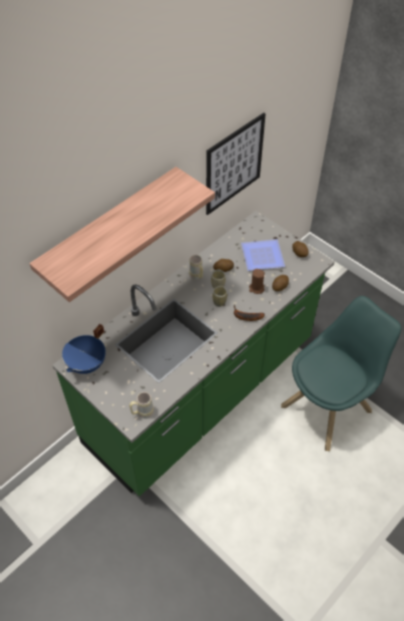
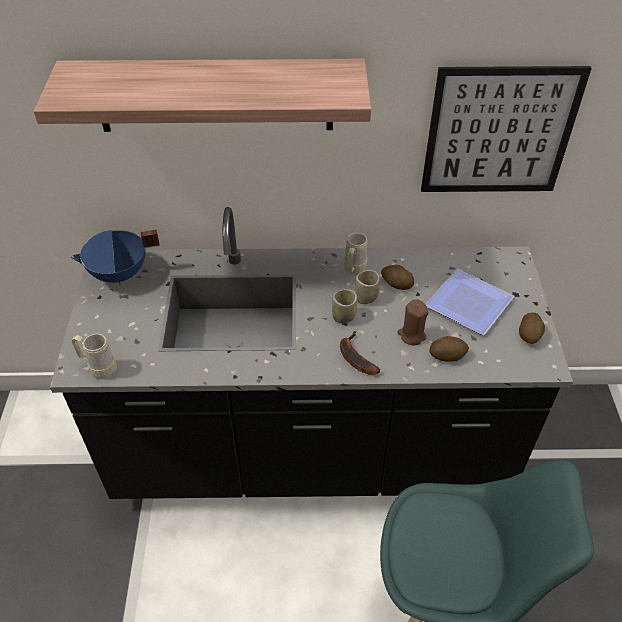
camera: 45 degrees right, 5 degrees down
green counter [52,211,335,496] -> black counter [50,207,573,499]

